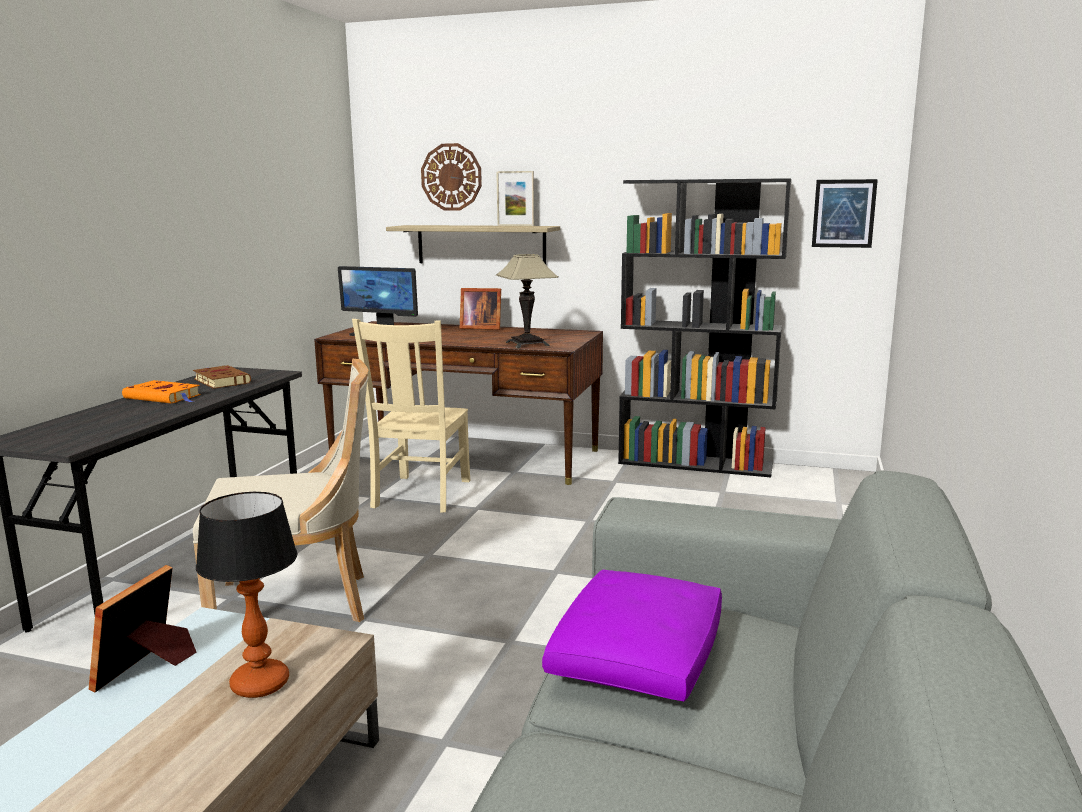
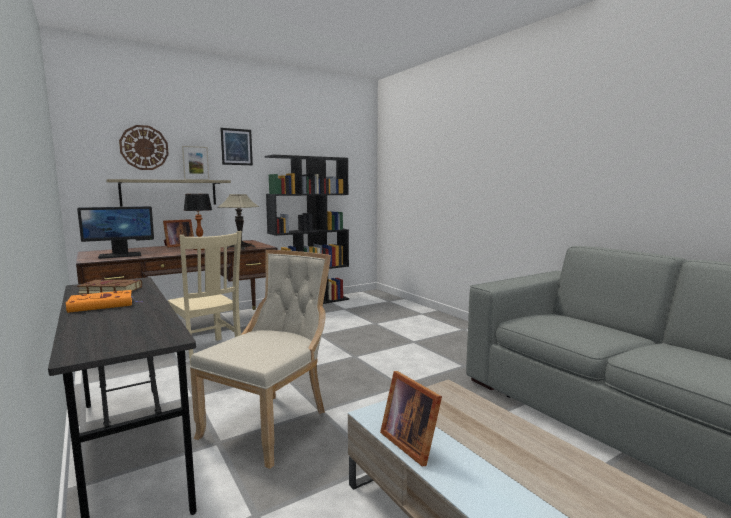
camera: 50 degrees left, 5 degrees down
table lamp [196,492,298,698] -> table lamp moved to [184,194,212,250]
purple pillow [542,570,722,701] -> none
picture [812,179,878,248] -> picture moved to [220,128,253,165]

